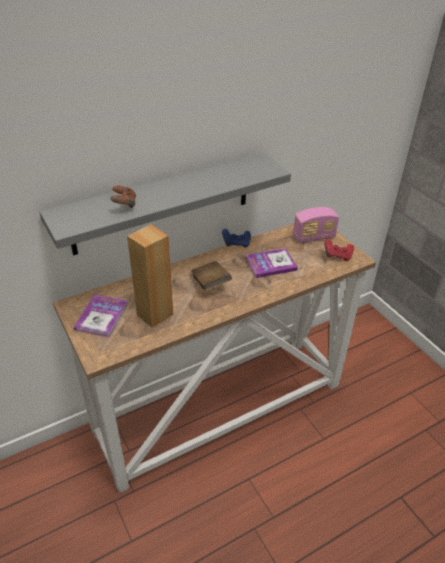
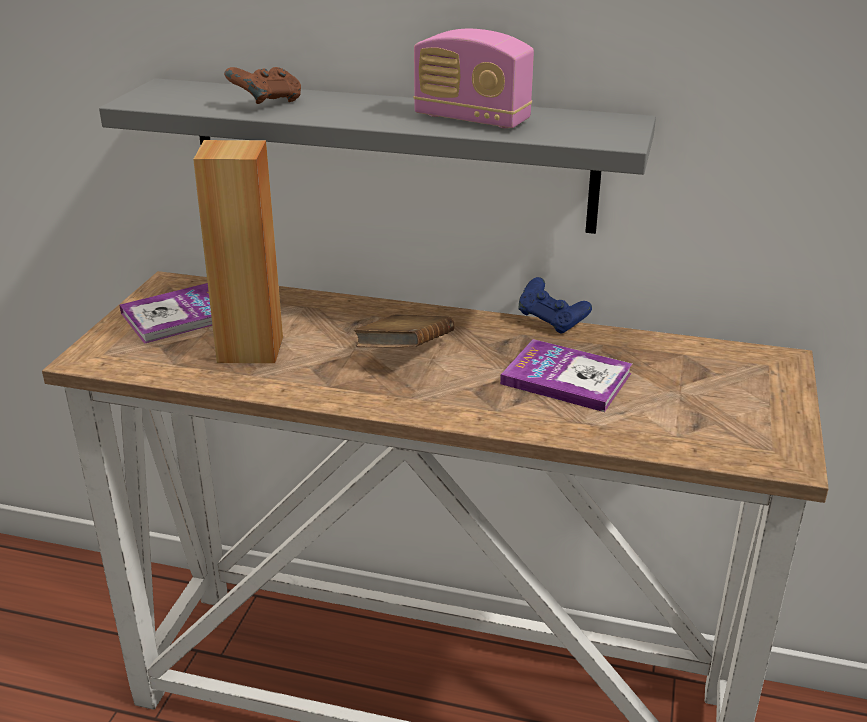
camera: 45 degrees right, 10 degrees down
radio [293,207,339,243] -> radio moved to [413,29,534,128]
red game controller [324,239,354,261] -> none

